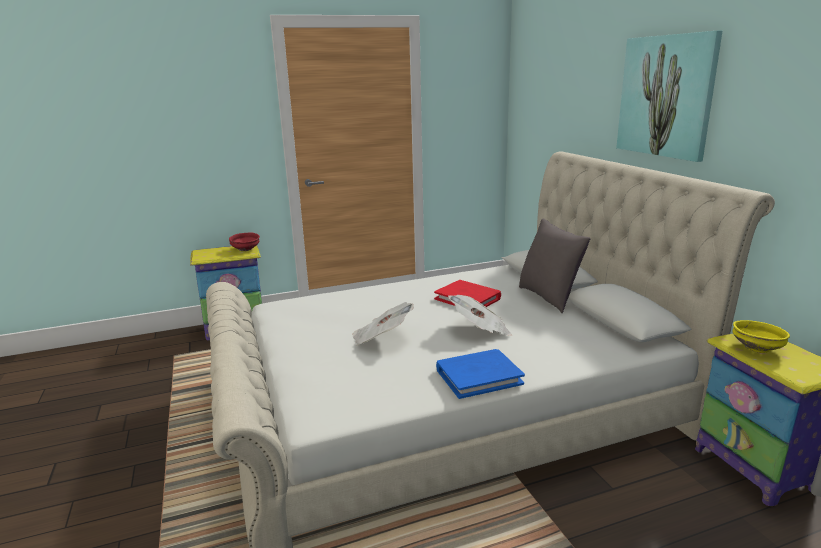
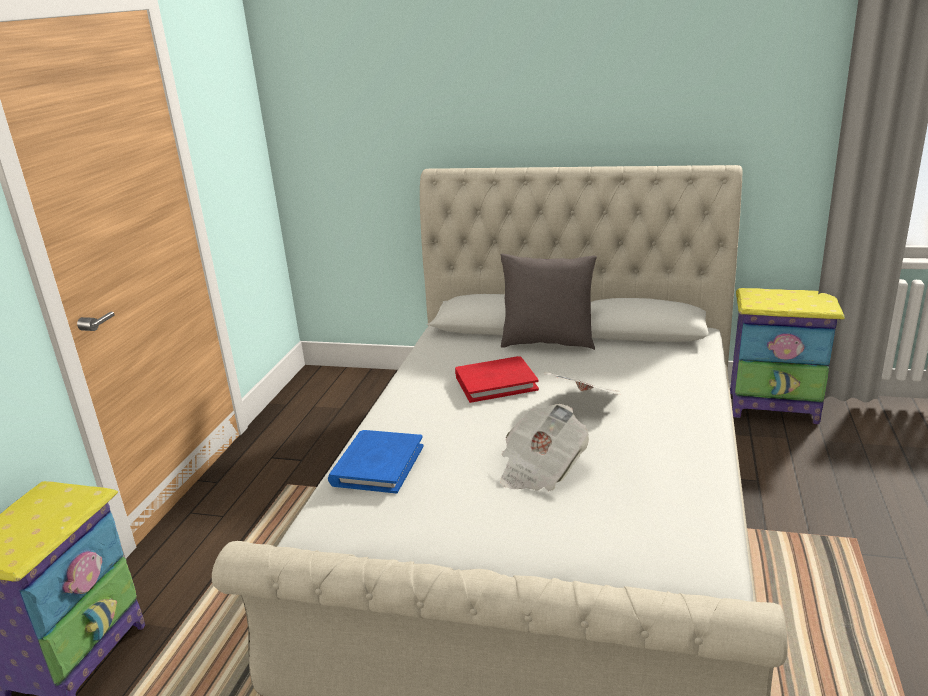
camera: 55 degrees left, 5 degrees up
red bowl [229,232,260,251] -> none
blue book [436,349,525,399] -> blue book moved to [328,430,424,493]
picture [616,31,722,162] -> none
yellow bowl [732,320,790,353] -> none

